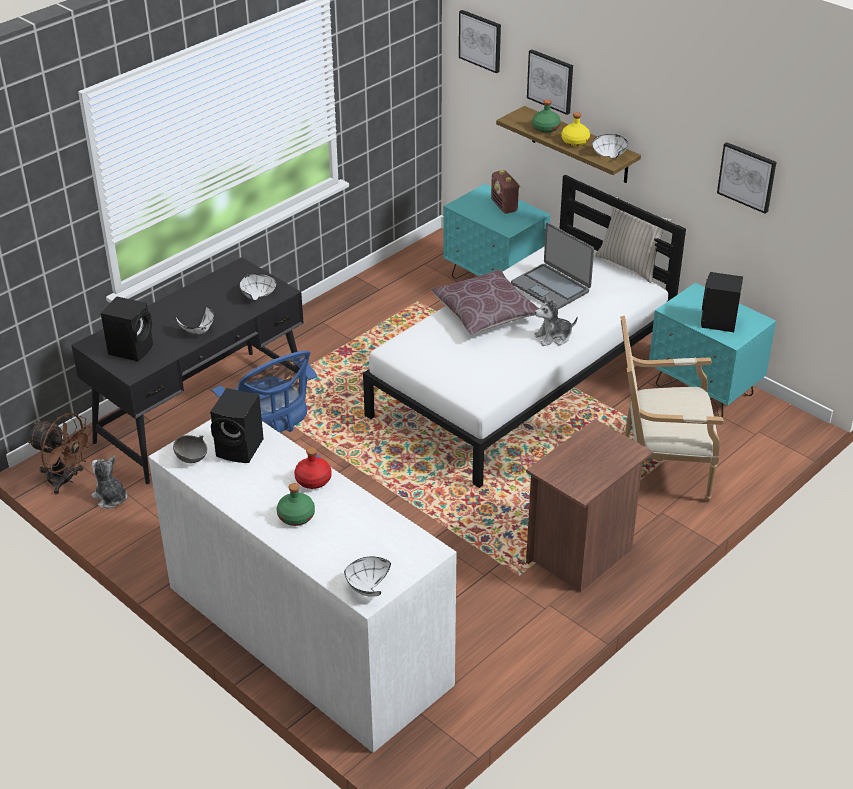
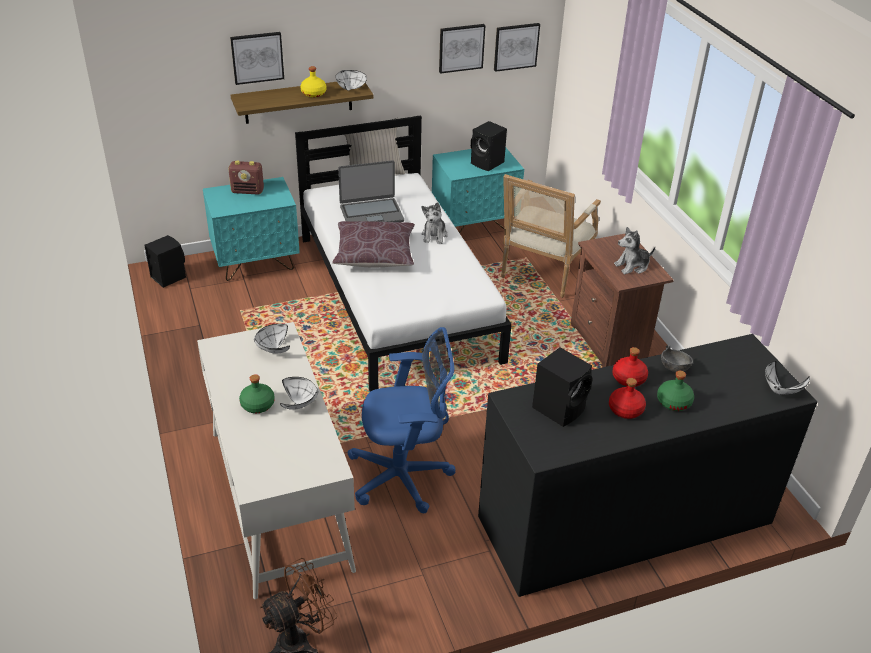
camera: 65 degrees left, 0 degrees up
black desk [71,257,304,484] -> white desk [197,322,356,599]
plush toy [91,455,128,508] -> plush toy moved to [614,227,655,274]
black speaker [101,296,153,361] -> black speaker moved to [145,235,186,288]
white dresser [148,420,457,753] -> black dresser [478,334,817,597]
grey bowl [173,435,207,463] -> grey bowl moved to [661,345,693,372]
picture [459,10,501,73] -> picture moved to [494,23,540,72]
green bottle [532,99,561,133] -> green bottle moved to [239,374,275,413]
none -> red bottle [609,378,646,419]

